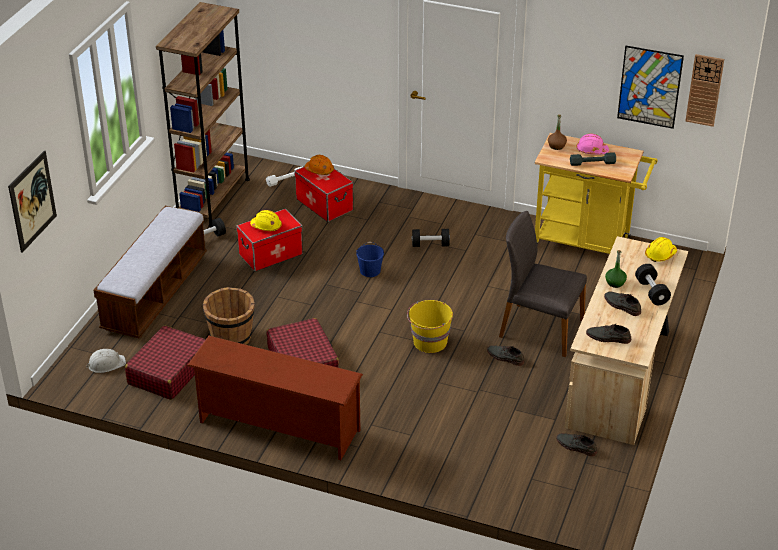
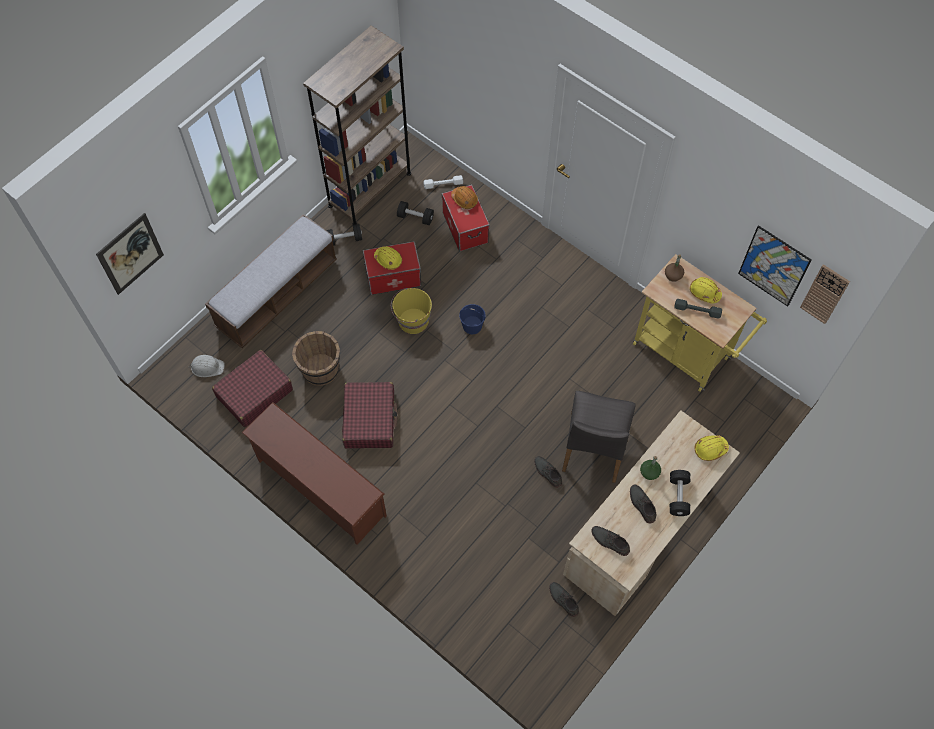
camera: 20 degrees right, 25 degrees up
yellow bucket [407,300,453,353] -> yellow bucket moved to [391,288,432,334]
black dumbbell [412,229,450,247] -> black dumbbell moved to [397,201,434,225]
grey chair [499,211,587,357] -> grey chair turned 120 degrees counterclockwise [562,391,636,483]
pink hard hat [576,134,609,154] -> yellow hard hat [690,277,722,303]

